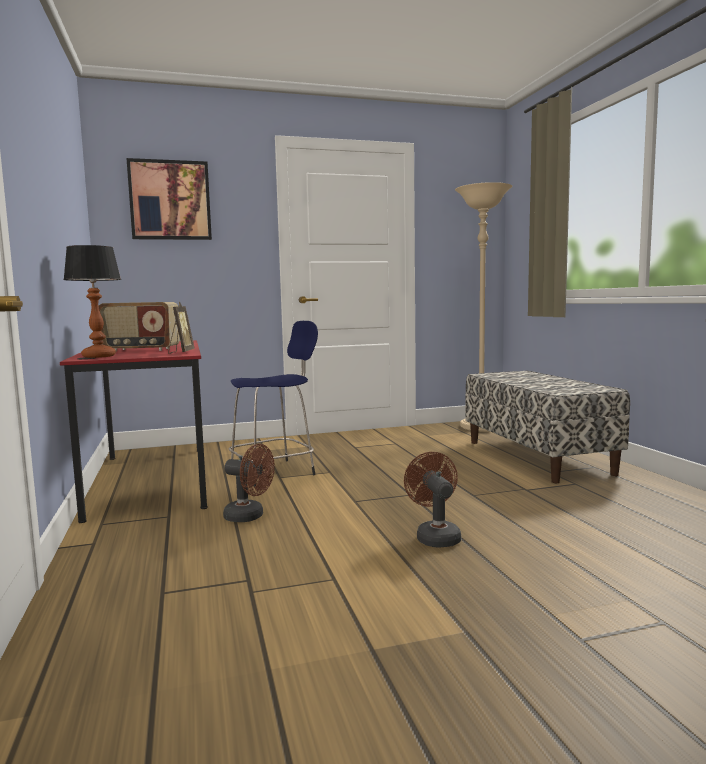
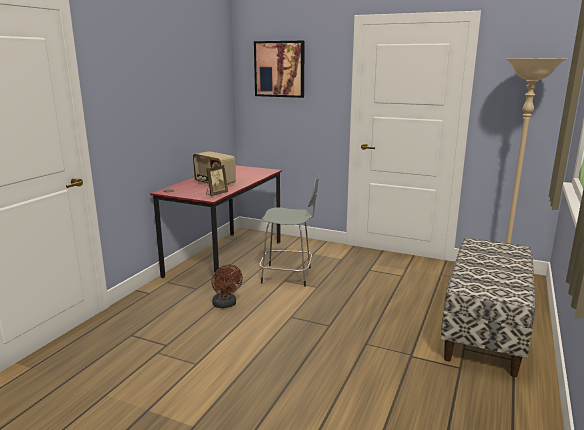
camera: 40 degrees right, 10 degrees up
table lamp [63,245,121,358] -> none
blue stool [229,321,318,487] -> grey stool [259,175,319,286]
brown fan [404,452,461,548] -> none

